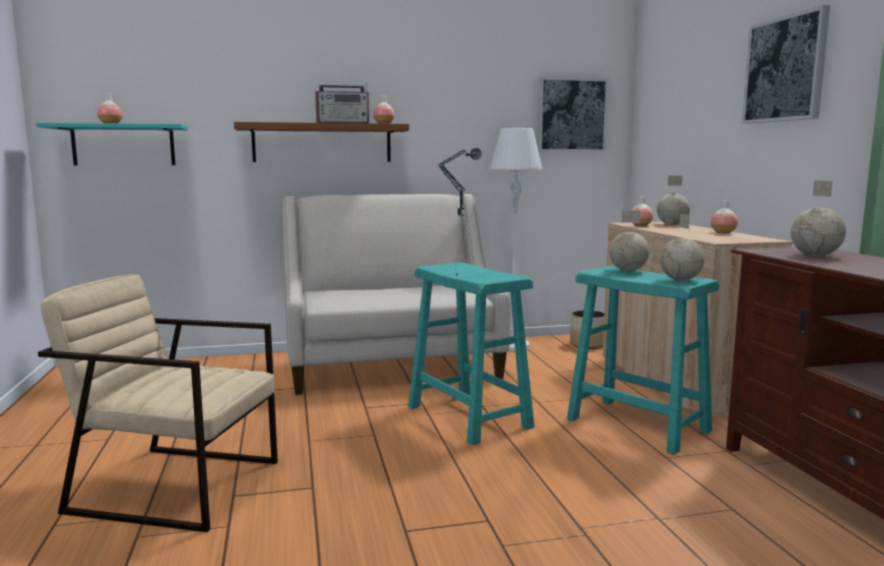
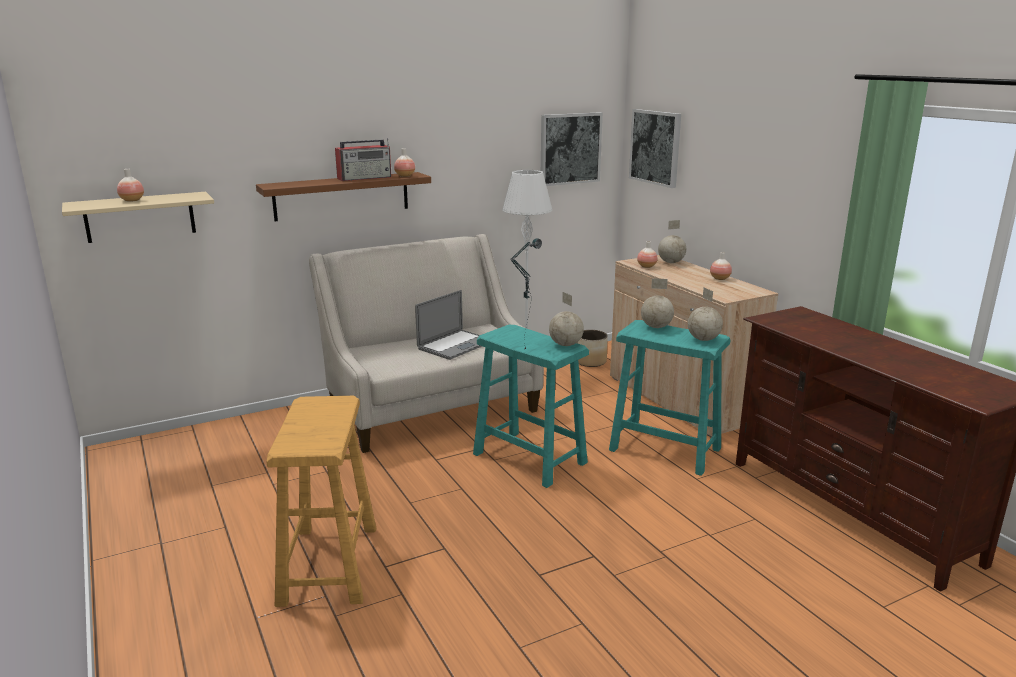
camera: 15 degrees left, 10 degrees up
turquoise shelf [36,123,188,166] -> beige shelf [62,192,214,243]
beige armchair [38,274,278,532] -> beige stool [266,396,376,607]
picture [742,5,830,124] -> picture moved to [629,109,681,188]
globe [791,180,846,256] -> globe moved to [549,292,584,346]
none -> laptop [415,290,482,360]

